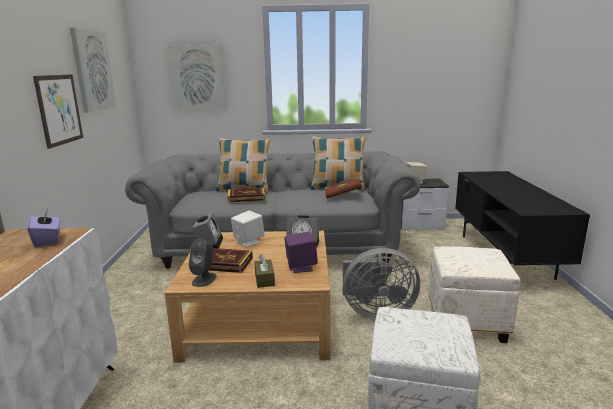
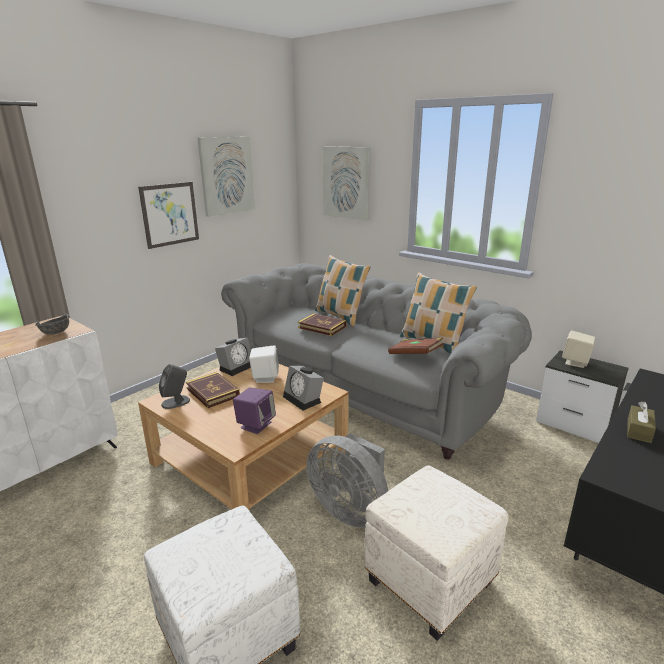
camera: 40 degrees right, 5 degrees up
purple tissue box [27,209,61,247] -> grey bowl [35,313,69,335]
brown tissue box [255,254,275,288] -> brown tissue box moved to [627,401,656,443]

